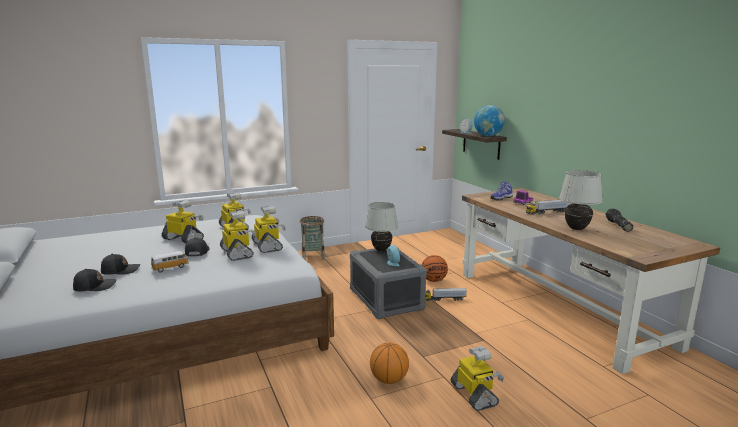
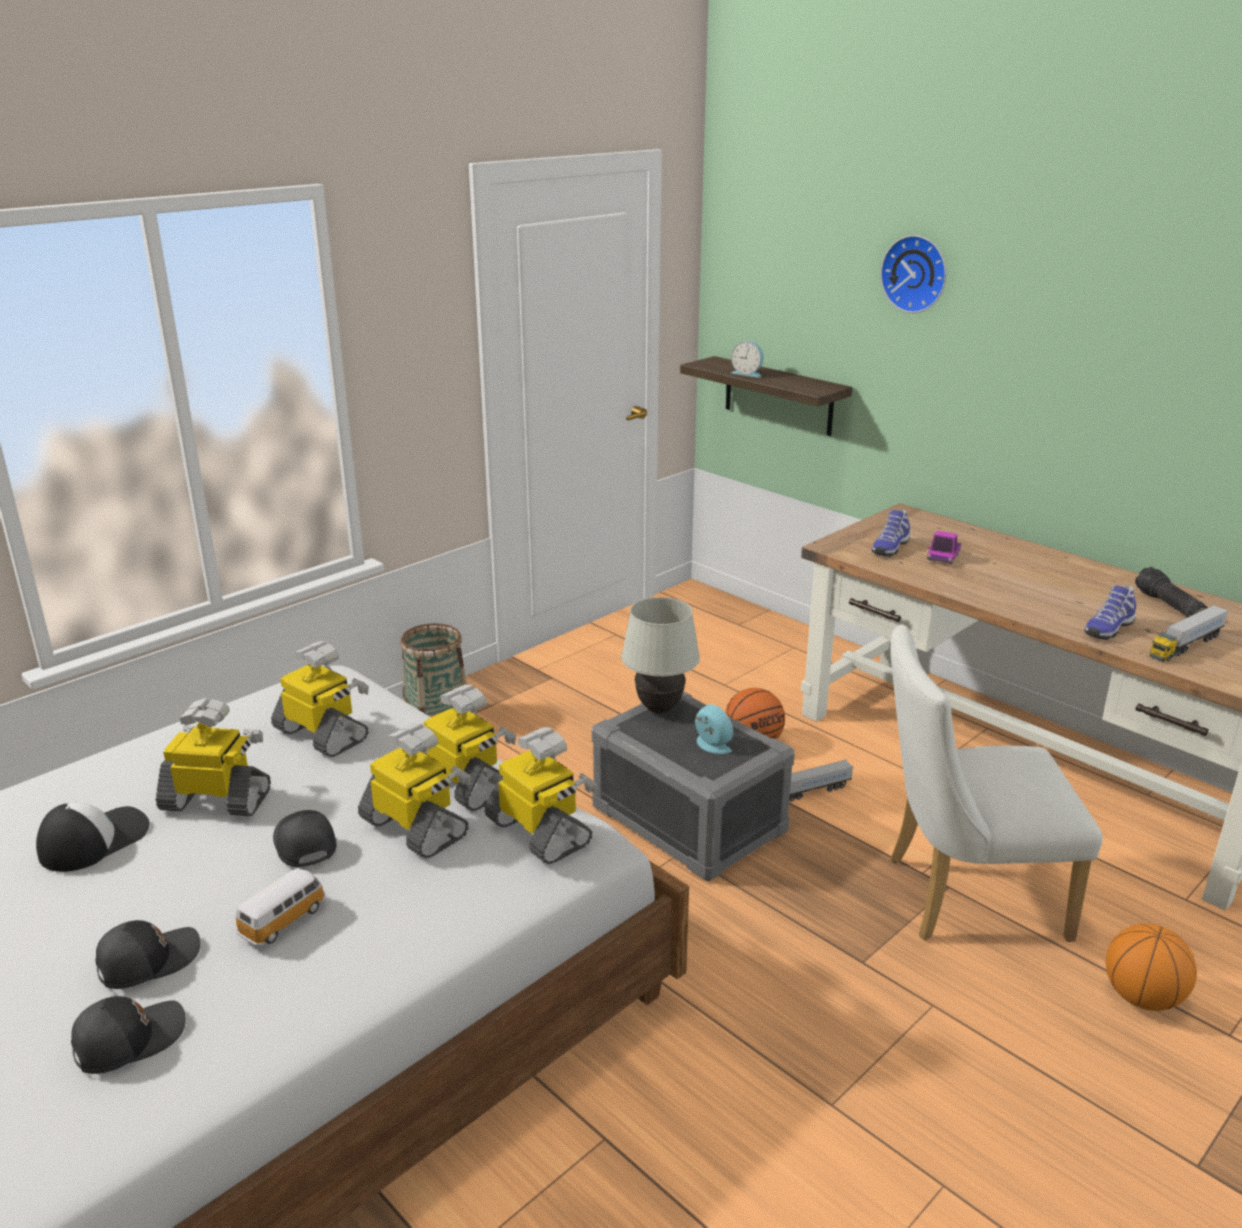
camera: 20 degrees left, 10 degrees up
basketball [370,342,409,384] -> basketball moved to [1106,924,1197,1011]
toy robot [451,346,504,411] -> toy robot moved to [484,727,598,864]
globe [474,105,505,136] -> none
toy truck [526,200,569,215] -> toy truck moved to [1150,605,1229,662]
white table lamp [559,170,603,230] -> shoe [1084,585,1136,640]
none -> cap [36,802,150,872]
none -> wall clock [880,235,946,313]
none -> white chair [890,624,1103,942]

